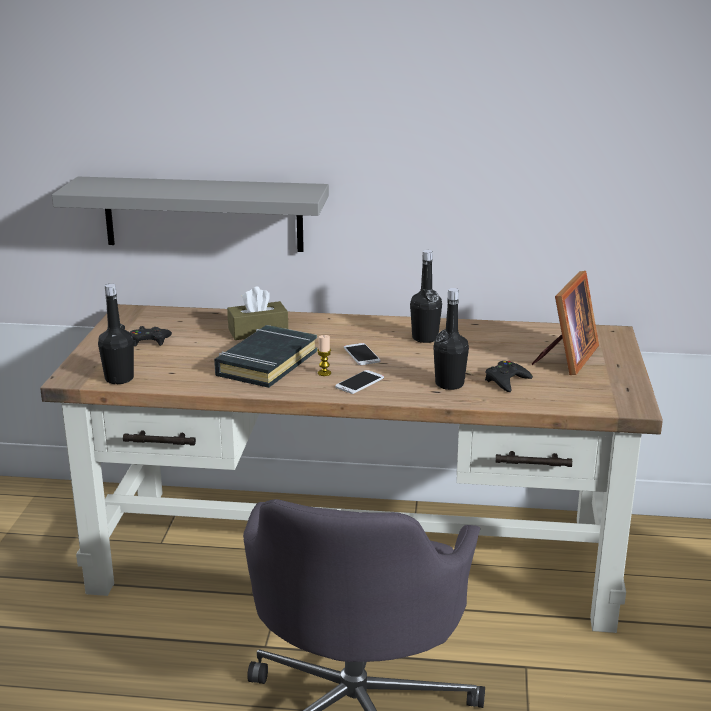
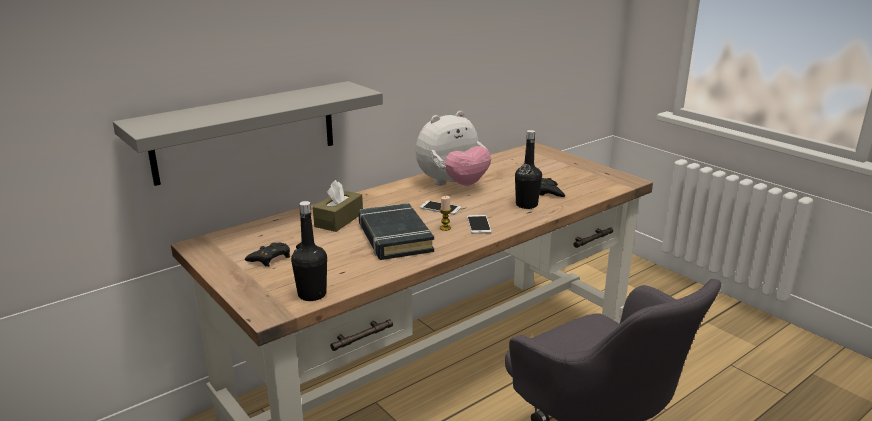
camera: 45 degrees left, 0 degrees up
black bottle [410,250,442,343] -> plush toy [416,111,491,186]
picture frame [532,271,599,375] -> none

